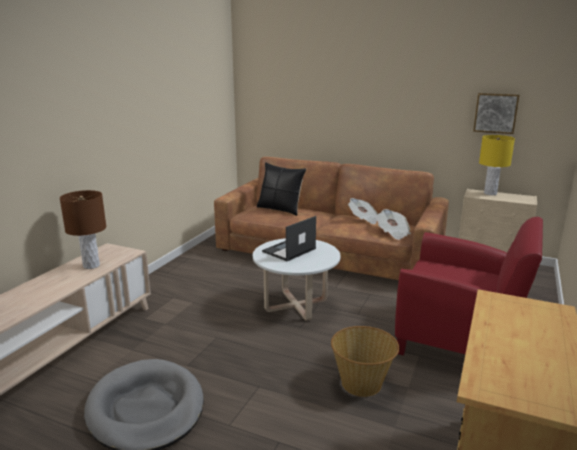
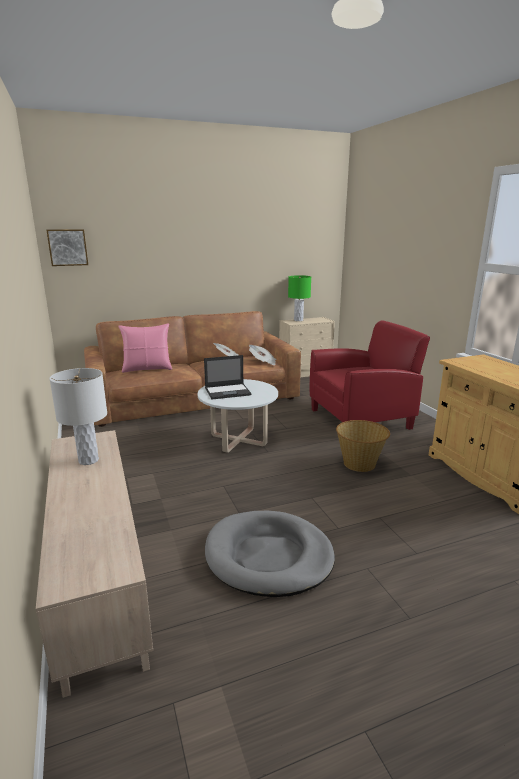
camera: 45 degrees left, 0 degrees up
brown table lamp [60,190,106,269] -> white table lamp [49,368,107,465]
black pillow [257,162,306,216] -> pink pillow [119,323,172,373]
laptop [262,216,316,261] -> laptop turned 105 degrees counterclockwise [204,355,252,399]
picture [473,93,519,134] -> picture moved to [46,229,88,266]
yellow table lamp [479,135,515,195] -> green table lamp [288,275,311,321]

